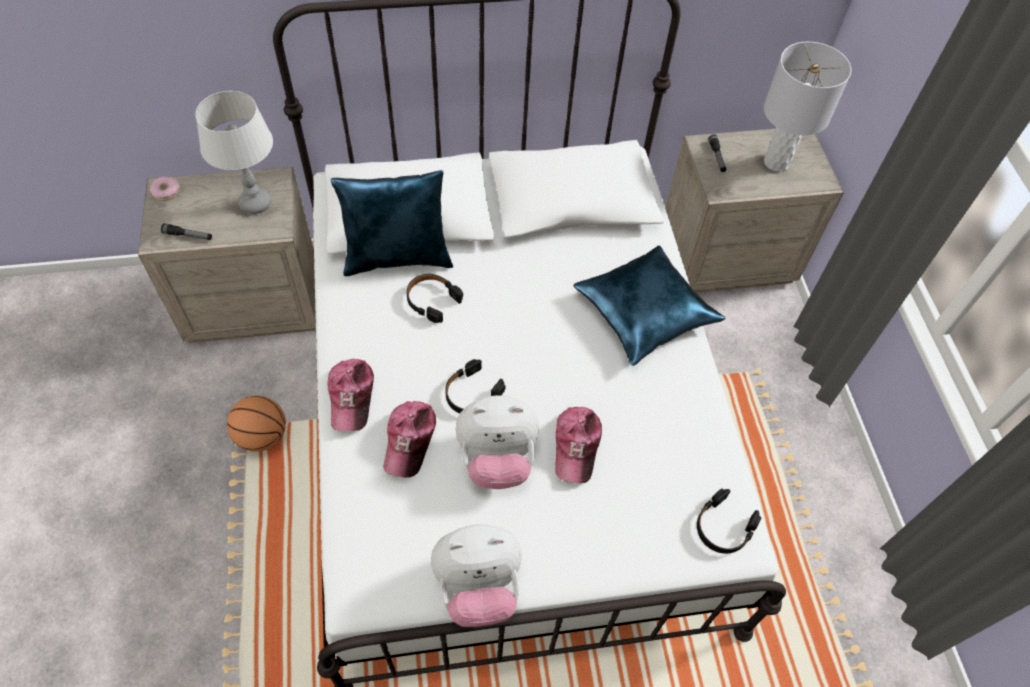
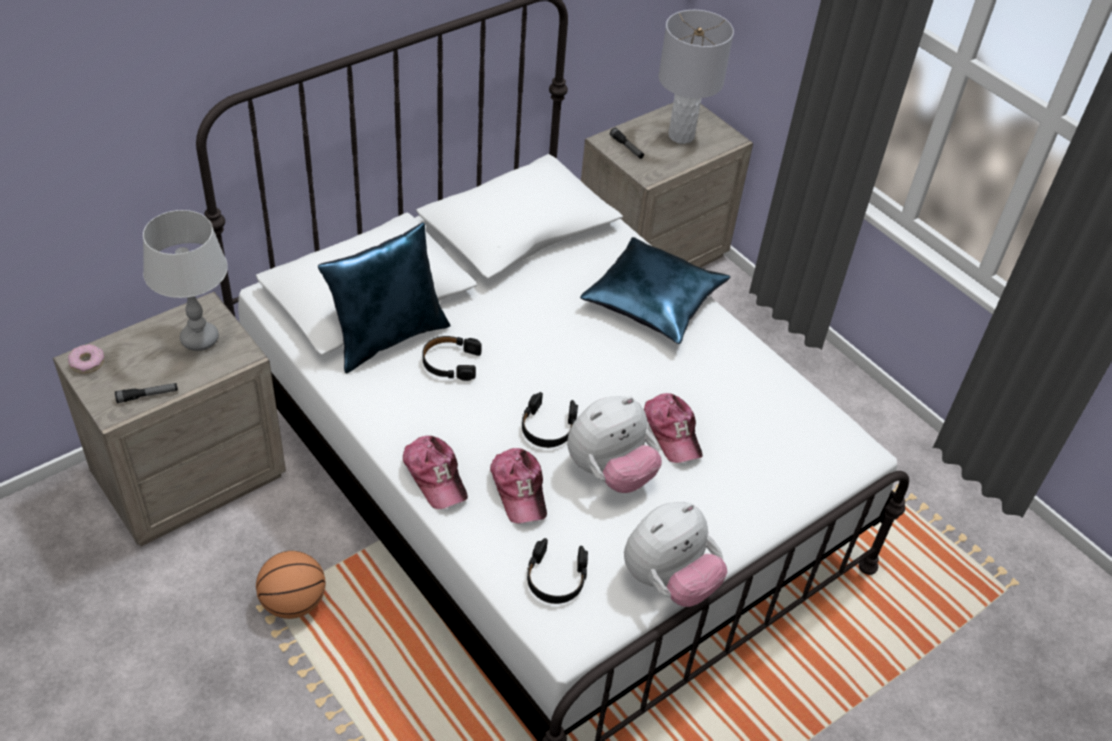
camera: 30 degrees left, 10 degrees down
black headphones [697,488,762,554] -> black headphones moved to [527,538,588,604]

